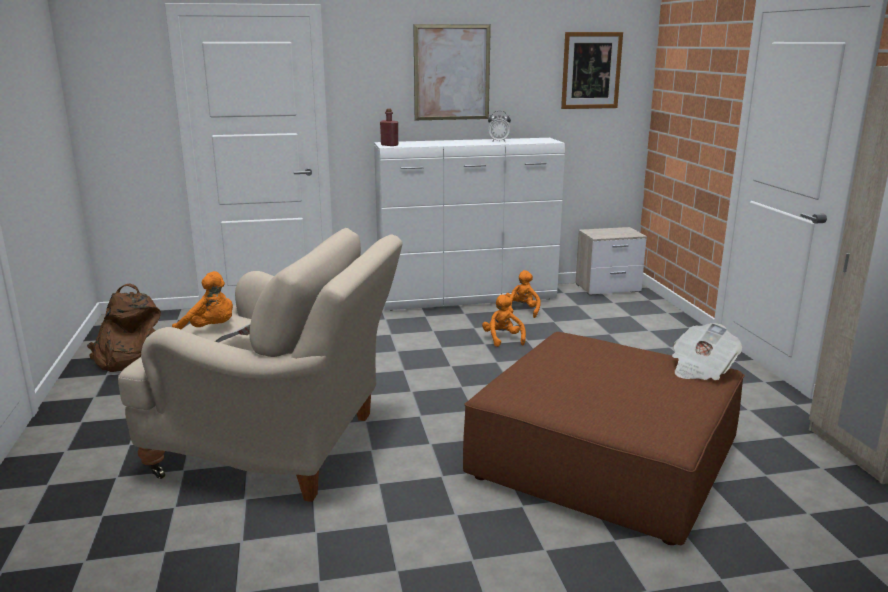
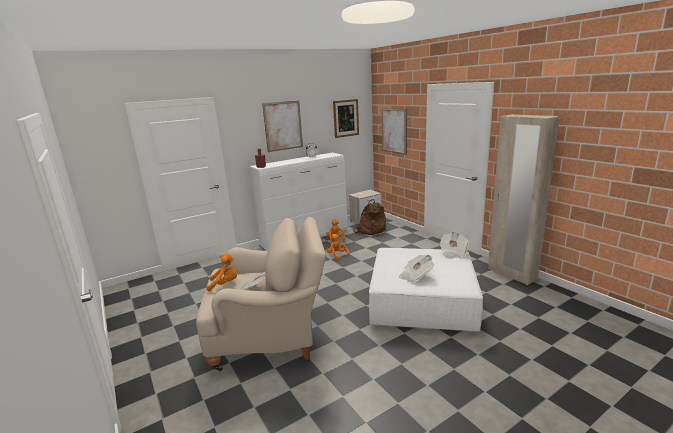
camera: 20 degrees left, 0 degrees up
brown backpack [87,283,161,372] -> brown backpack moved to [352,199,386,235]
brown ottoman [463,332,745,545] -> white ottoman [369,248,483,333]
none -> picture [382,108,407,155]
none -> newspaper [399,255,434,282]

